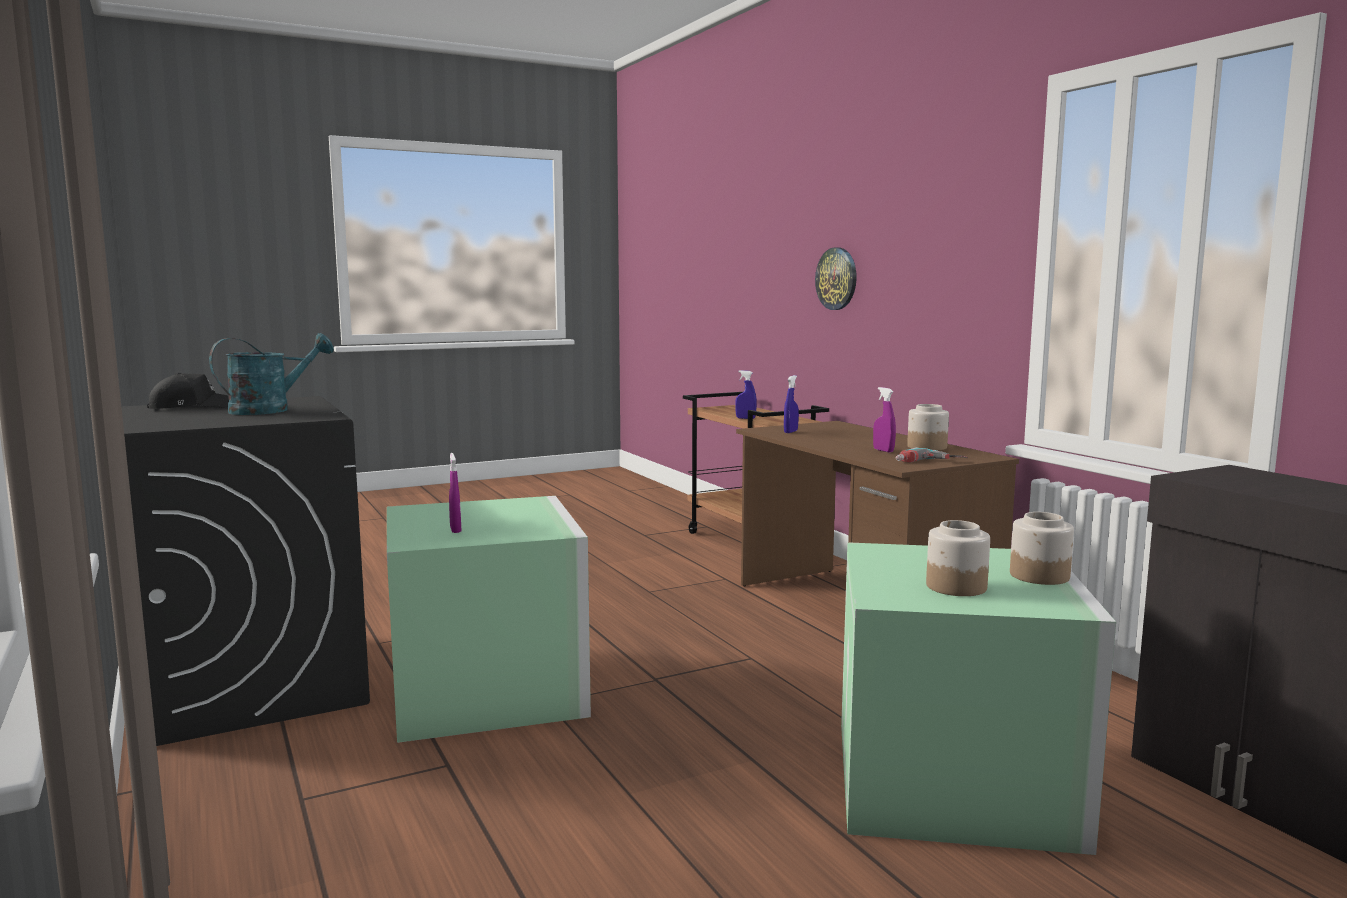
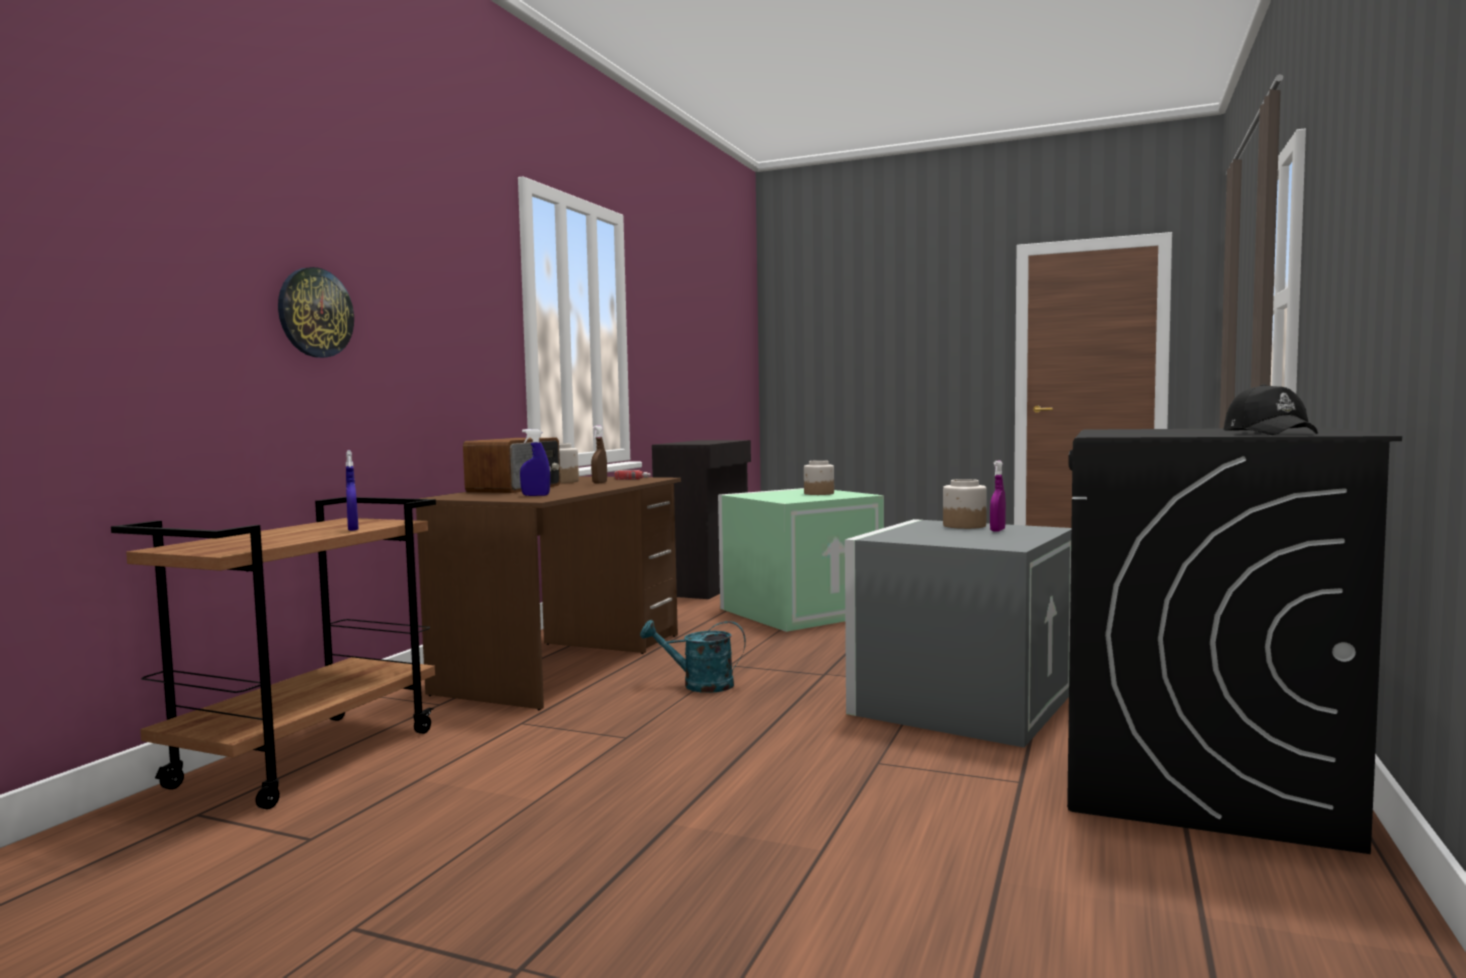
camera: 130 degrees left, 5 degrees down
black cap [147,373,229,409] -> black cap turned 120 degrees counterclockwise [1223,384,1318,435]
turquoise watering can [209,333,334,415] -> turquoise watering can moved to [640,620,746,693]
green storage box [387,496,591,743] -> grey storage box [845,519,1071,748]
purple spray bottle [873,387,896,452] -> brown spray bottle [591,426,607,484]
jar [1010,512,1074,585] -> jar moved to [943,479,987,529]
none -> radio [463,438,560,493]

